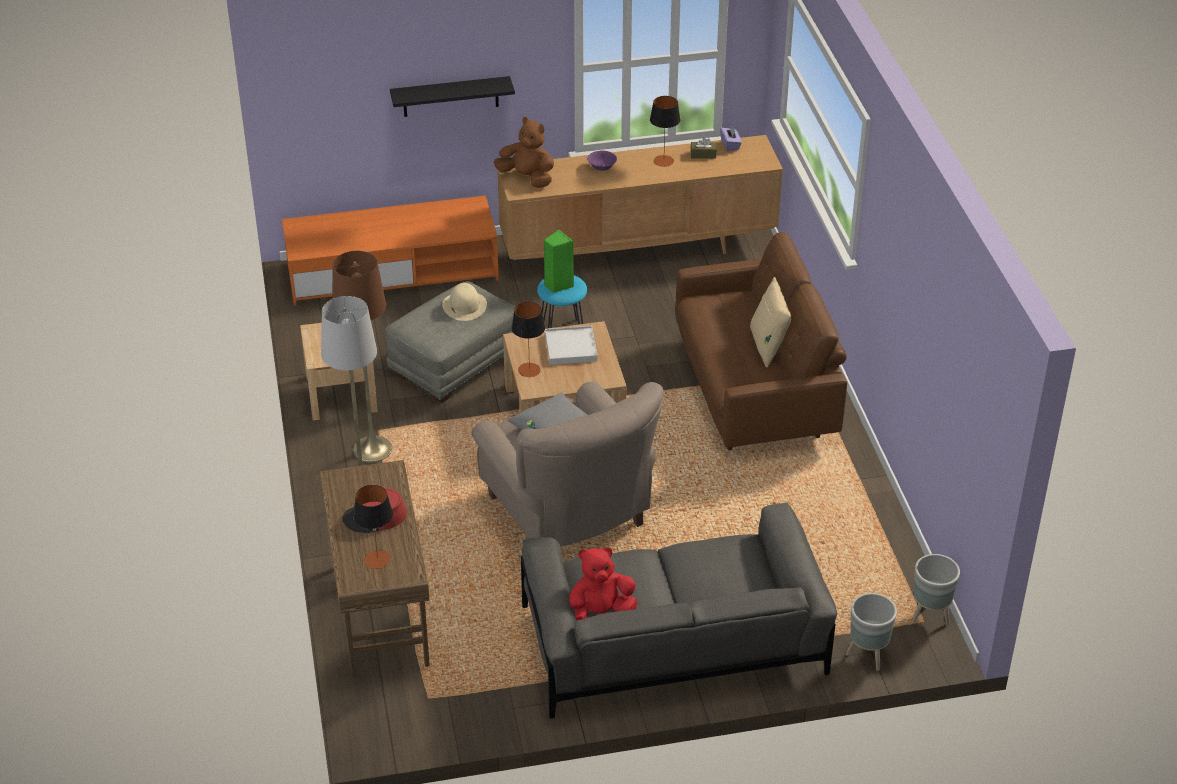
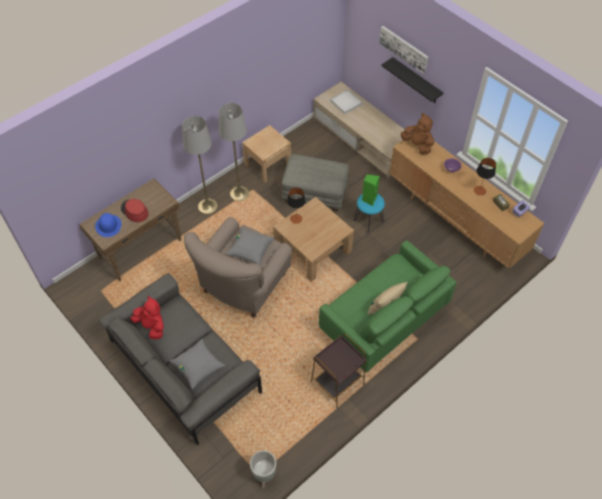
camera: 60 degrees right, 15 degrees up
orange tv stand [282,195,499,305] -> beige tv stand [313,82,405,179]
brown floor lamp [332,251,392,463] -> grey floor lamp [219,103,249,201]
table lamp [353,485,393,569] -> blue hat [95,213,122,237]
beige hat [442,283,487,321] -> none
brown plush toy [494,117,554,188] -> brown plush toy turned 45 degrees counterclockwise [401,113,434,154]
white tray [545,326,598,365] -> white tray moved to [330,90,362,114]
brown sofa [675,232,847,450] -> green sofa [319,240,457,372]
grey planter [846,593,897,671] -> none
none -> grey pillow [170,339,225,389]
none -> brown side table [311,334,367,408]
none -> picture [379,26,428,74]

